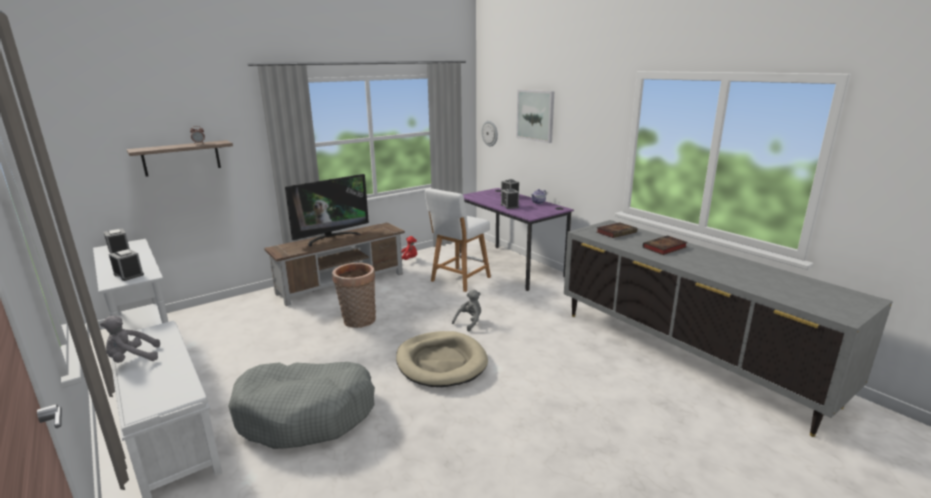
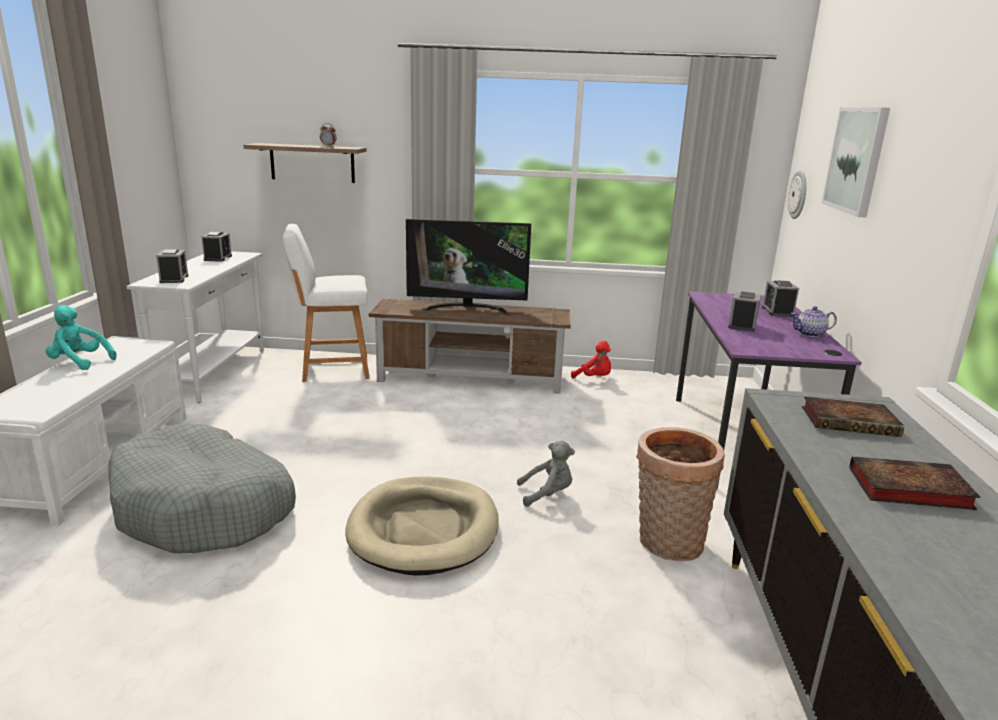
camera: 40 degrees right, 0 degrees up
grey plush toy [100,316,160,363] -> turquoise plush toy [46,305,117,370]
basket [332,263,376,328] -> basket moved to [636,427,725,561]
white stool [425,188,491,292] -> white stool moved to [283,224,370,382]

